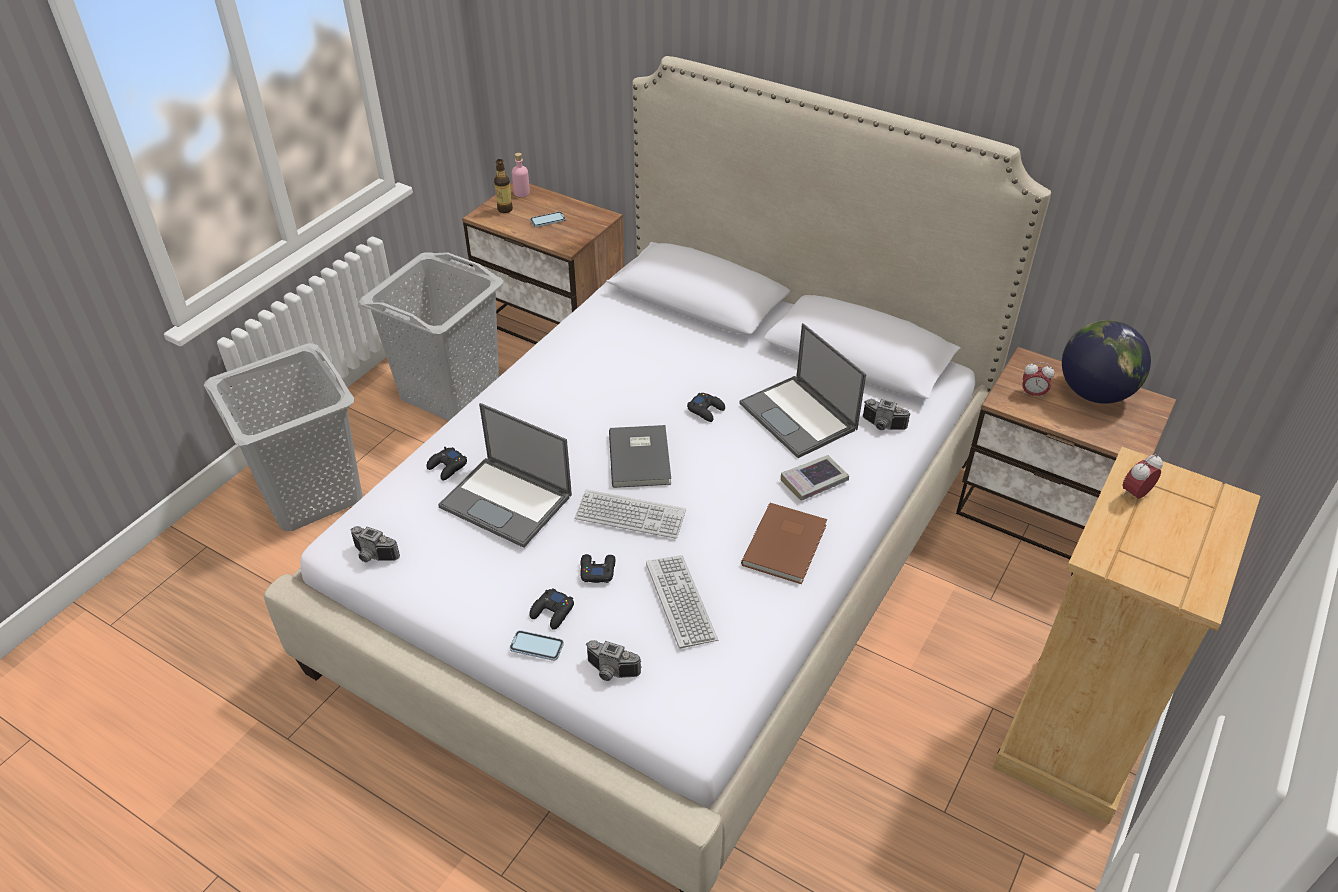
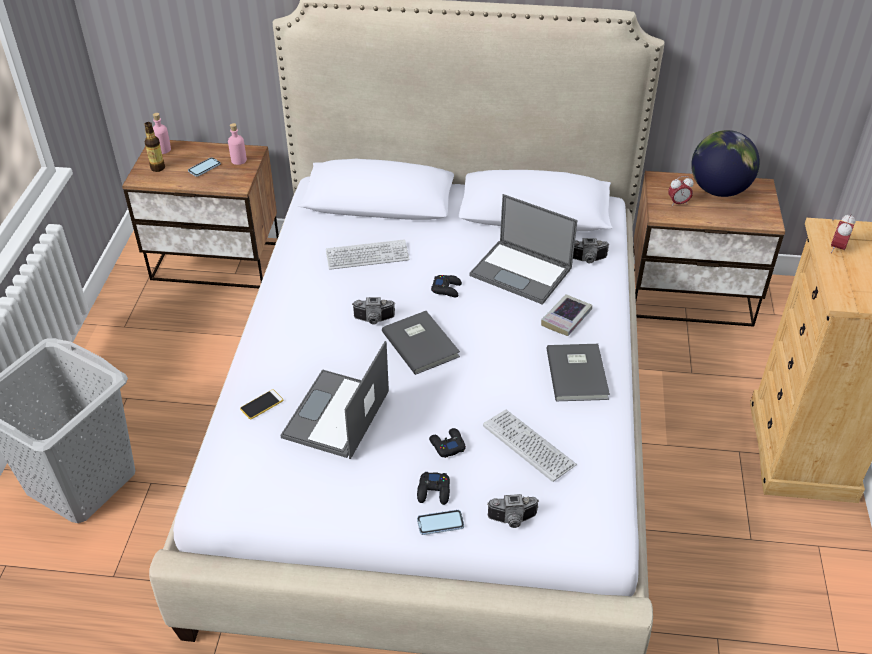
camera: 25 degrees left, 0 degrees up
camera [351,526,400,562] -> camera moved to [352,297,395,324]
grey laundry basket [359,252,504,421] -> none
black game controller [426,447,467,480] -> phone [240,390,283,419]
laptop [438,403,572,548] -> laptop turned 105 degrees clockwise [281,341,389,459]
keyboard [575,489,686,539] -> keyboard moved to [326,239,409,270]
brown book [741,503,827,584] -> grey book [546,344,610,401]
none -> pink bottle [228,123,247,165]

